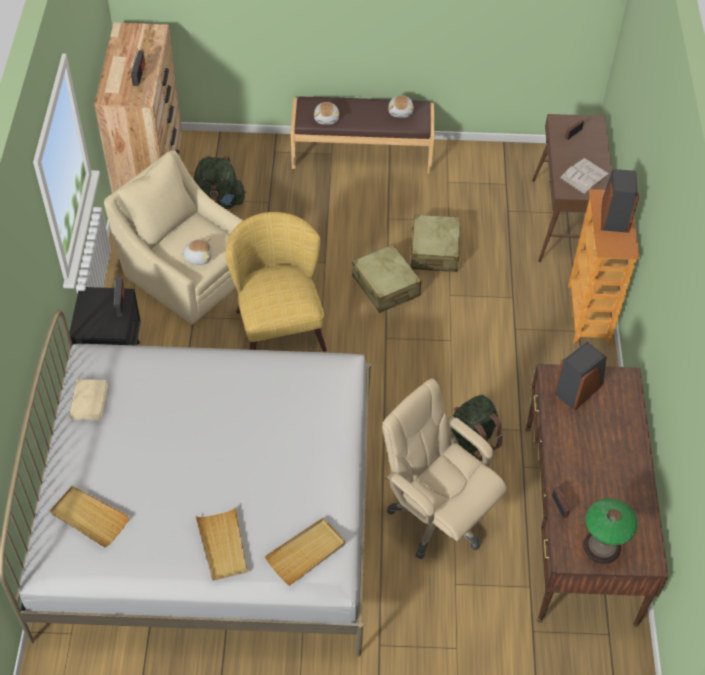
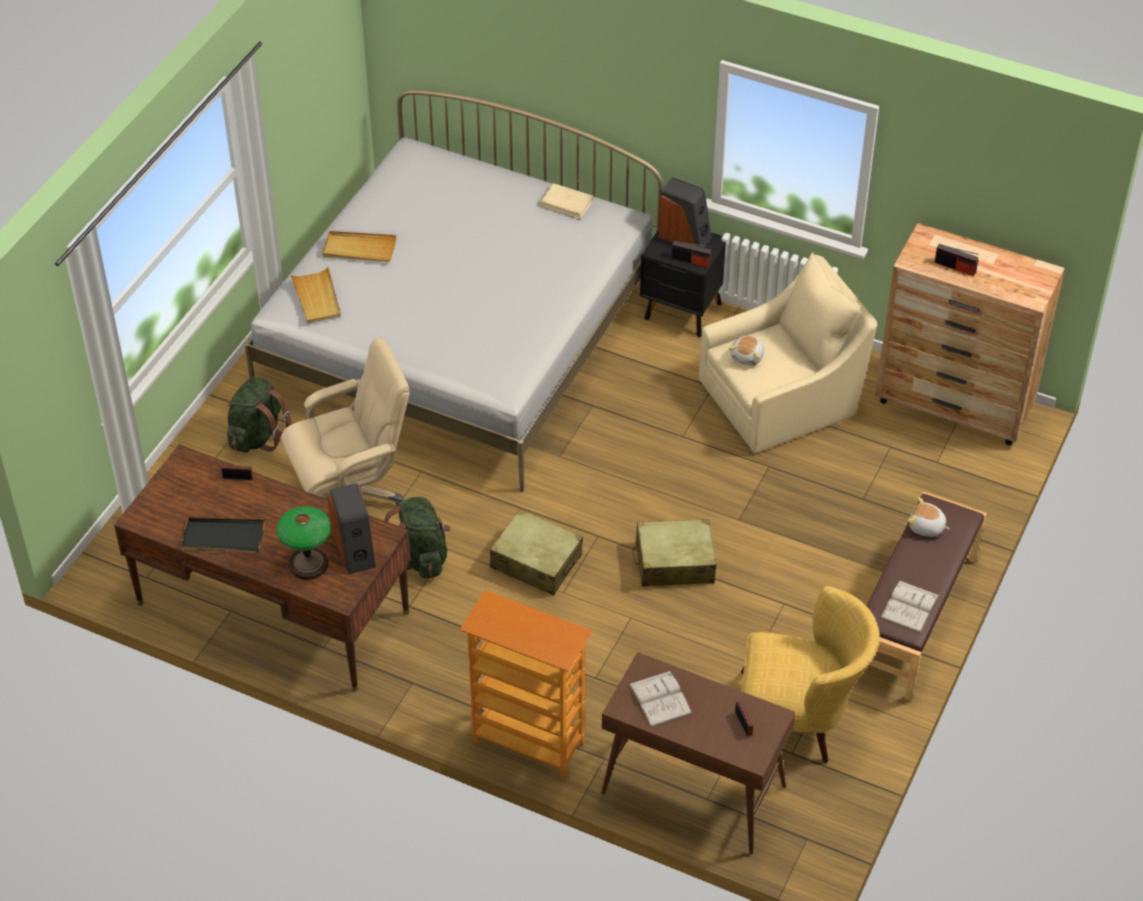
camera: 115 degrees right, 5 degrees down
beige tray [50,486,130,548] -> none
green backpack [194,156,246,209] -> green backpack moved to [227,377,292,453]
yellow armchair [226,212,327,352] -> yellow armchair moved to [741,586,880,763]
plush toy [388,95,414,118] -> white book [880,580,939,634]
beige suitcase [411,215,460,272] -> beige suitcase moved to [490,509,583,595]
table lamp [583,498,638,564] -> table lamp moved to [277,506,331,580]
speaker [601,169,639,233] -> speaker moved to [658,177,712,248]
none -> black tray [181,517,265,553]

